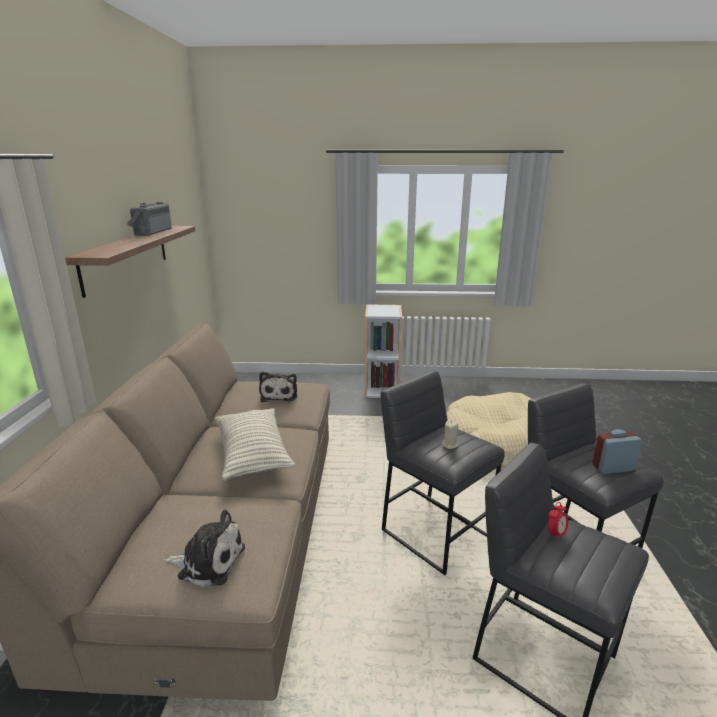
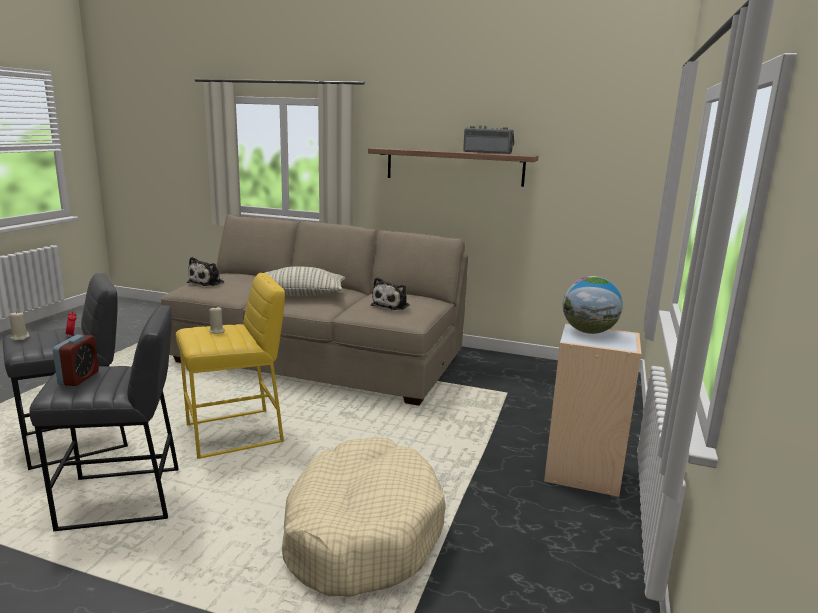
camera: 105 degrees right, 5 degrees down
plush toy [259,371,297,402] -> plush toy turned 75 degrees counterclockwise [371,277,410,310]
grey stool [381,371,505,575] -> yellow stool [176,273,285,459]
none -> beige candle [9,312,30,341]
none -> globe [563,276,623,334]

